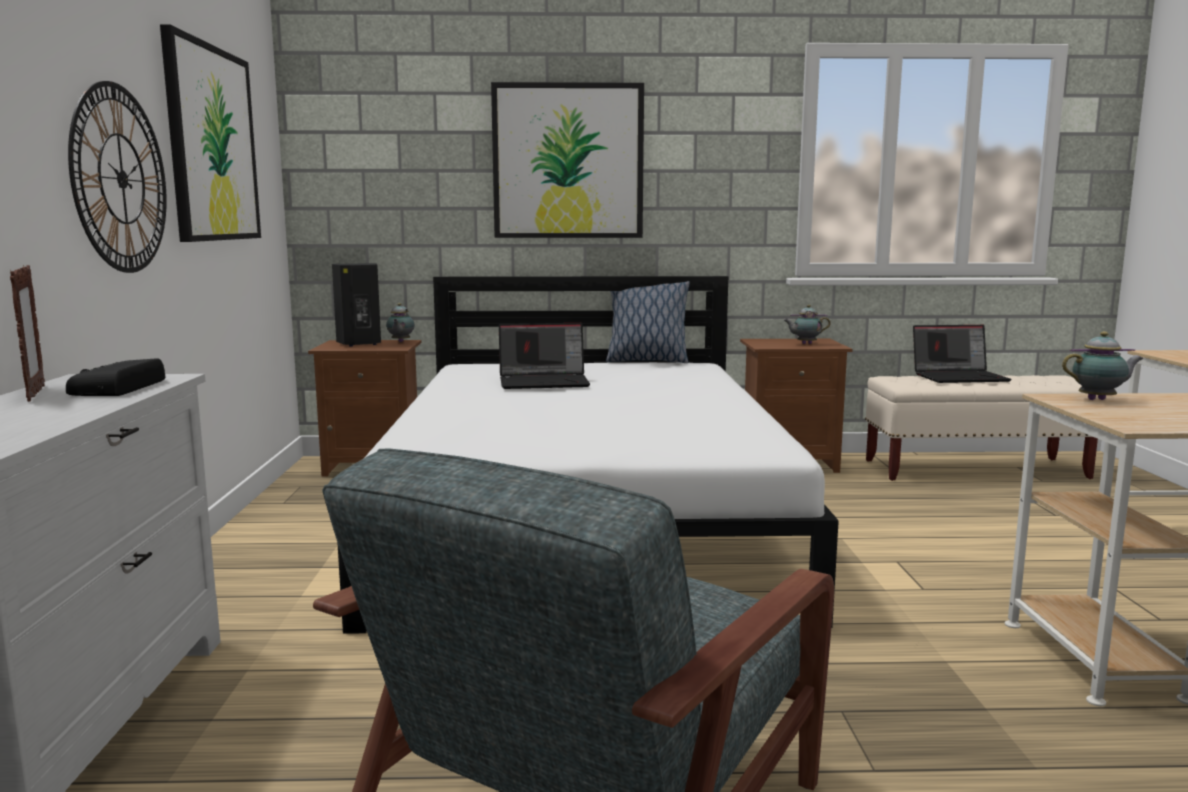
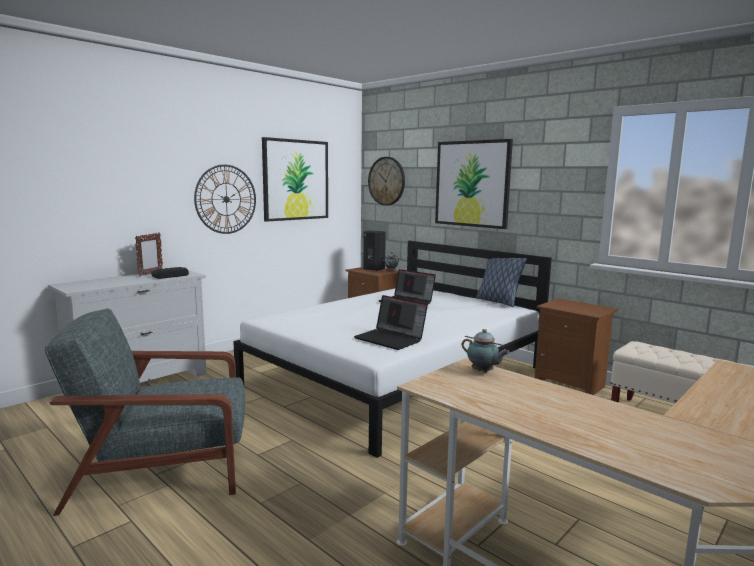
camera: 45 degrees right, 0 degrees up
teapot [784,305,831,344] -> none
laptop [913,325,1012,383] -> laptop moved to [354,295,428,350]
none -> wall clock [368,157,405,206]

